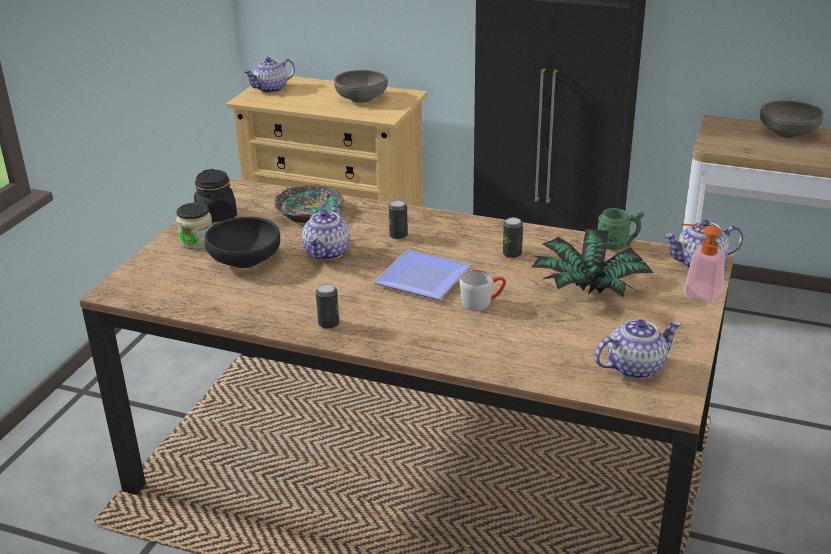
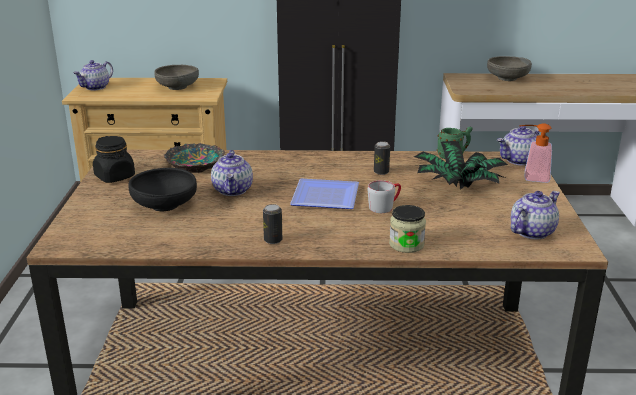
camera: 20 degrees left, 5 degrees down
jar [176,203,213,250] -> jar moved to [389,205,426,253]
can [388,200,408,240] -> none

